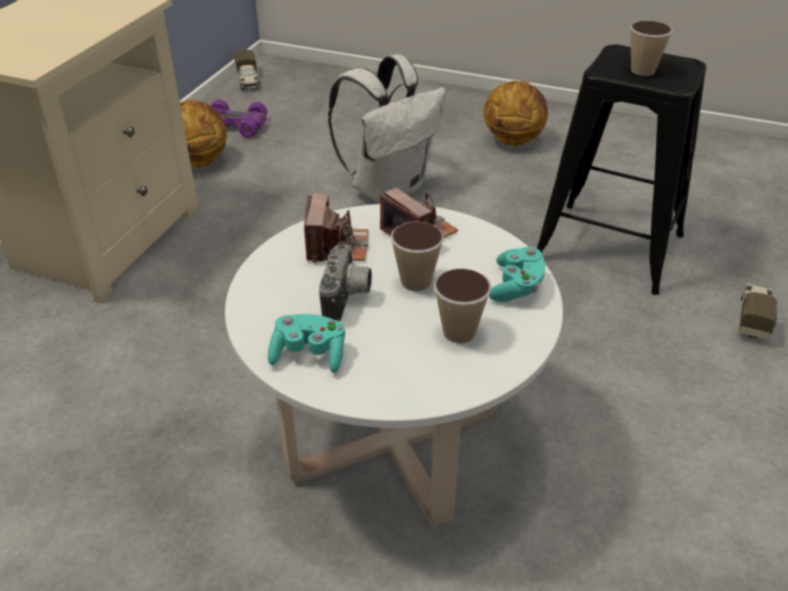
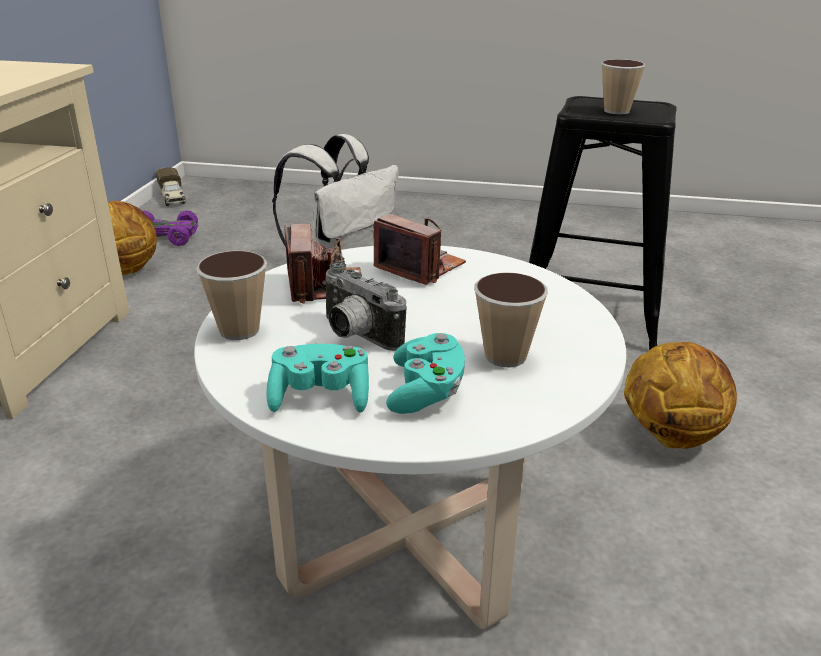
camera: 10 degrees left, 10 degrees down
camera [319,242,372,321] -> camera turned 135 degrees clockwise [322,262,407,351]
cup [390,221,444,291] -> cup moved to [196,251,267,340]
basketball [483,81,548,146] -> basketball moved to [624,342,737,449]
turquoise game controller [489,247,545,302] -> turquoise game controller moved to [386,333,465,414]
toy truck [738,283,777,341] -> none

